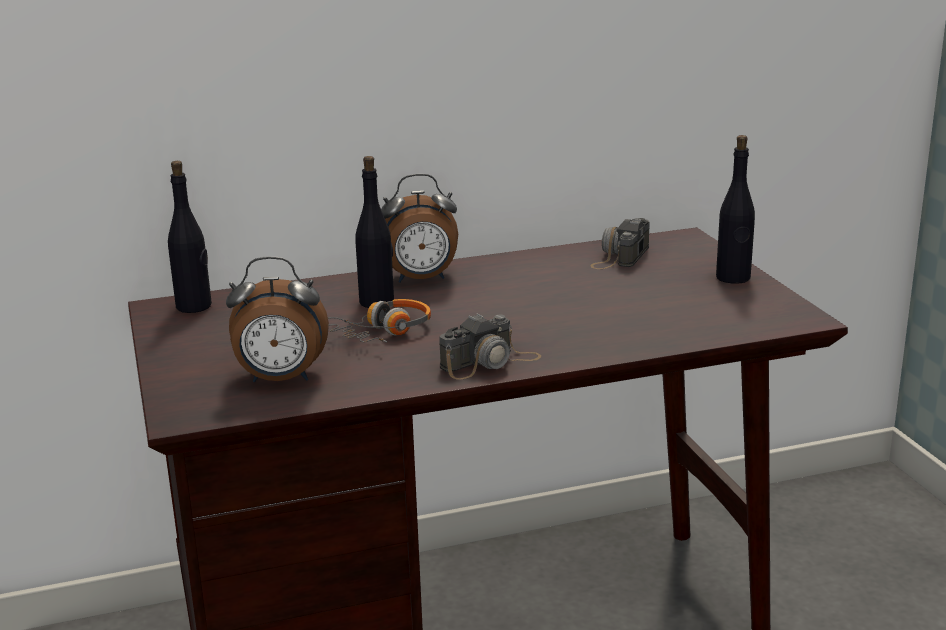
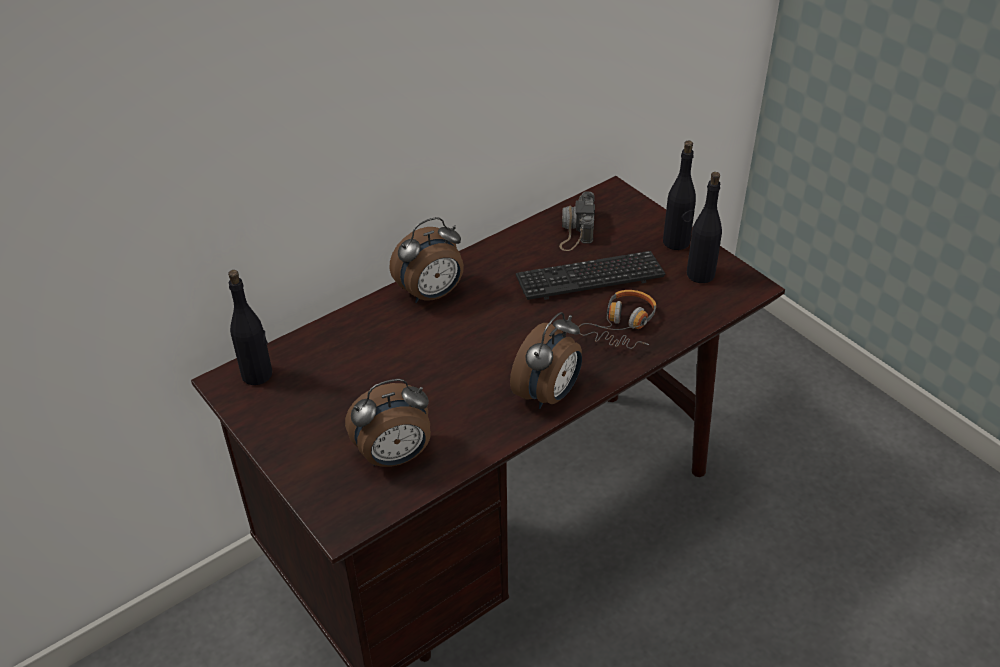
camera: 20 degrees left, 20 degrees up
headphones [328,299,431,343] -> headphones moved to [578,290,657,349]
black bottle [355,156,394,308] -> black bottle moved to [687,172,722,283]
camera [439,313,541,380] -> alarm clock [510,312,582,409]
none -> keyboard [516,251,666,300]

